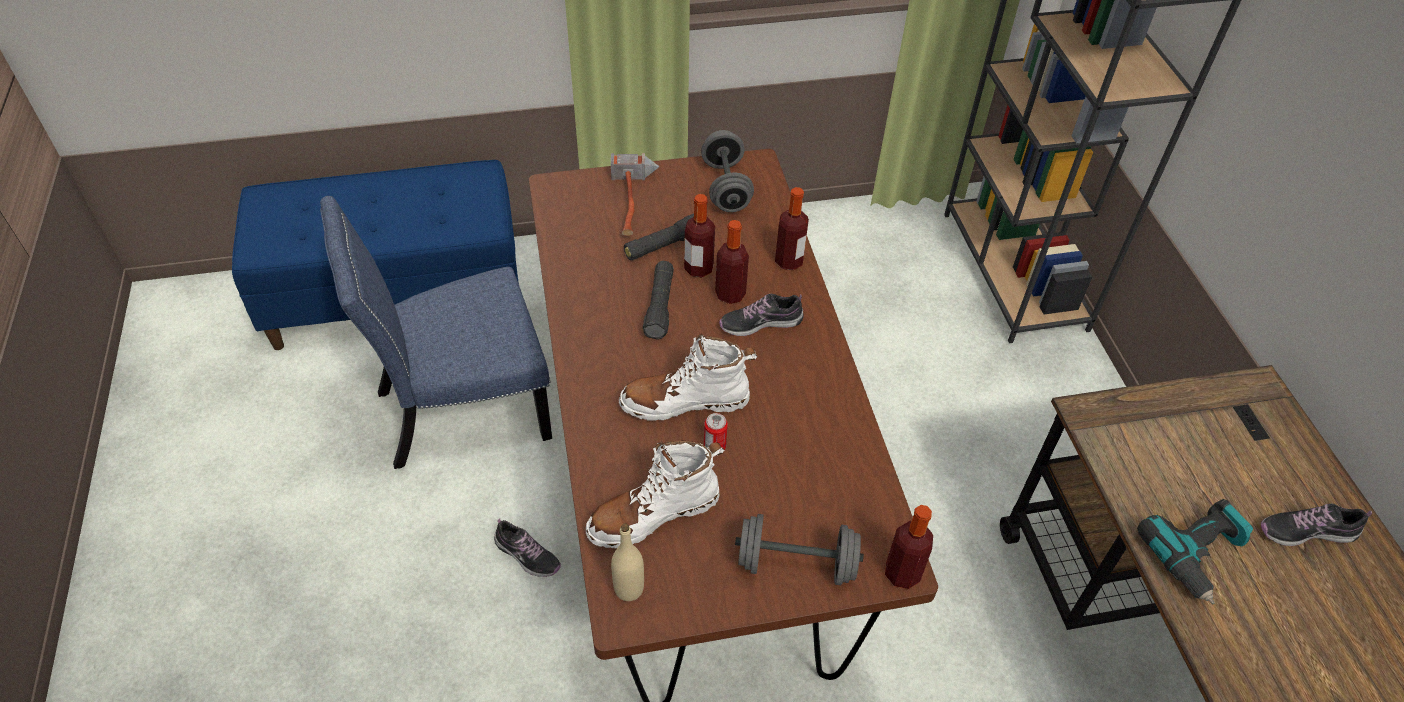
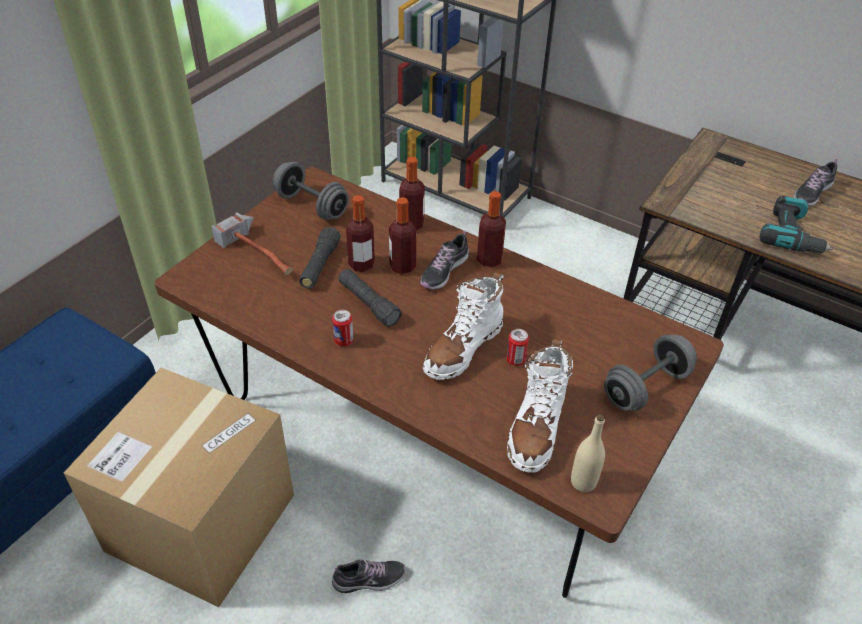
camera: 45 degrees left, 5 degrees down
blue chair [320,196,552,469] -> cardboard box [64,367,294,607]
bottle [885,505,933,589] -> bottle moved to [477,191,506,268]
none -> can [332,310,353,346]

